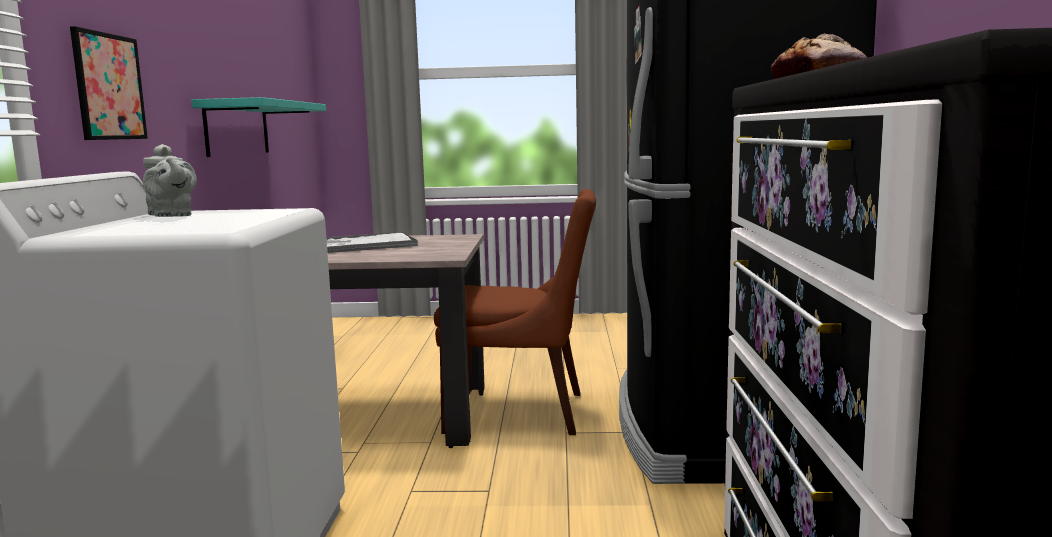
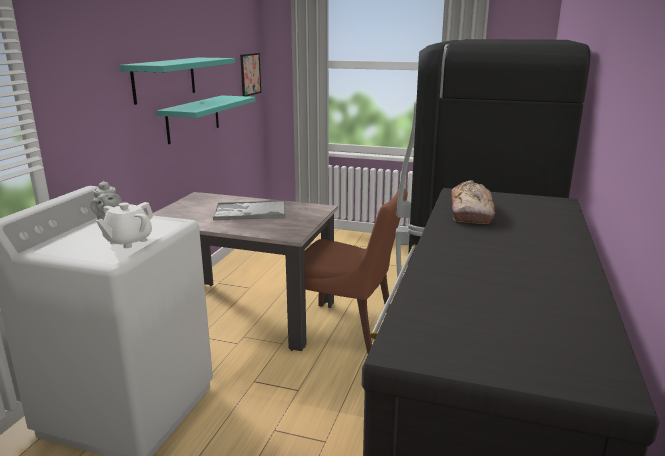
camera: 15 degrees right, 10 degrees up
picture [70,26,148,140] -> picture moved to [240,53,261,96]
none -> white teapot [96,202,154,248]
none -> turquoise shelf [120,57,235,105]

